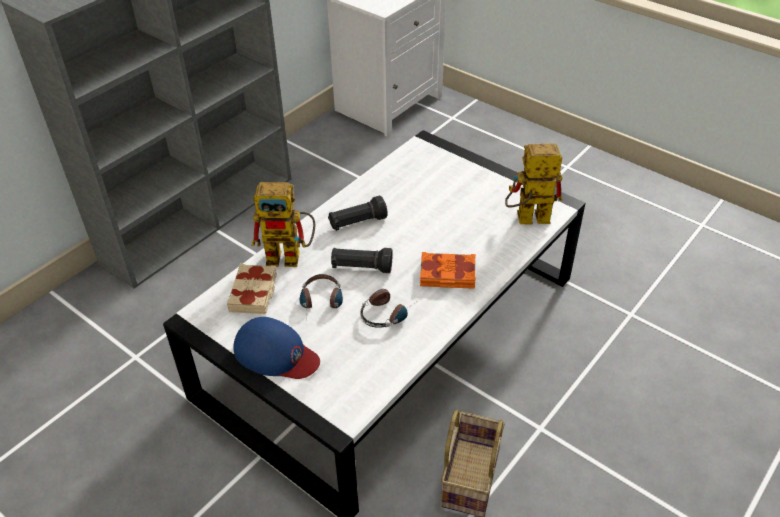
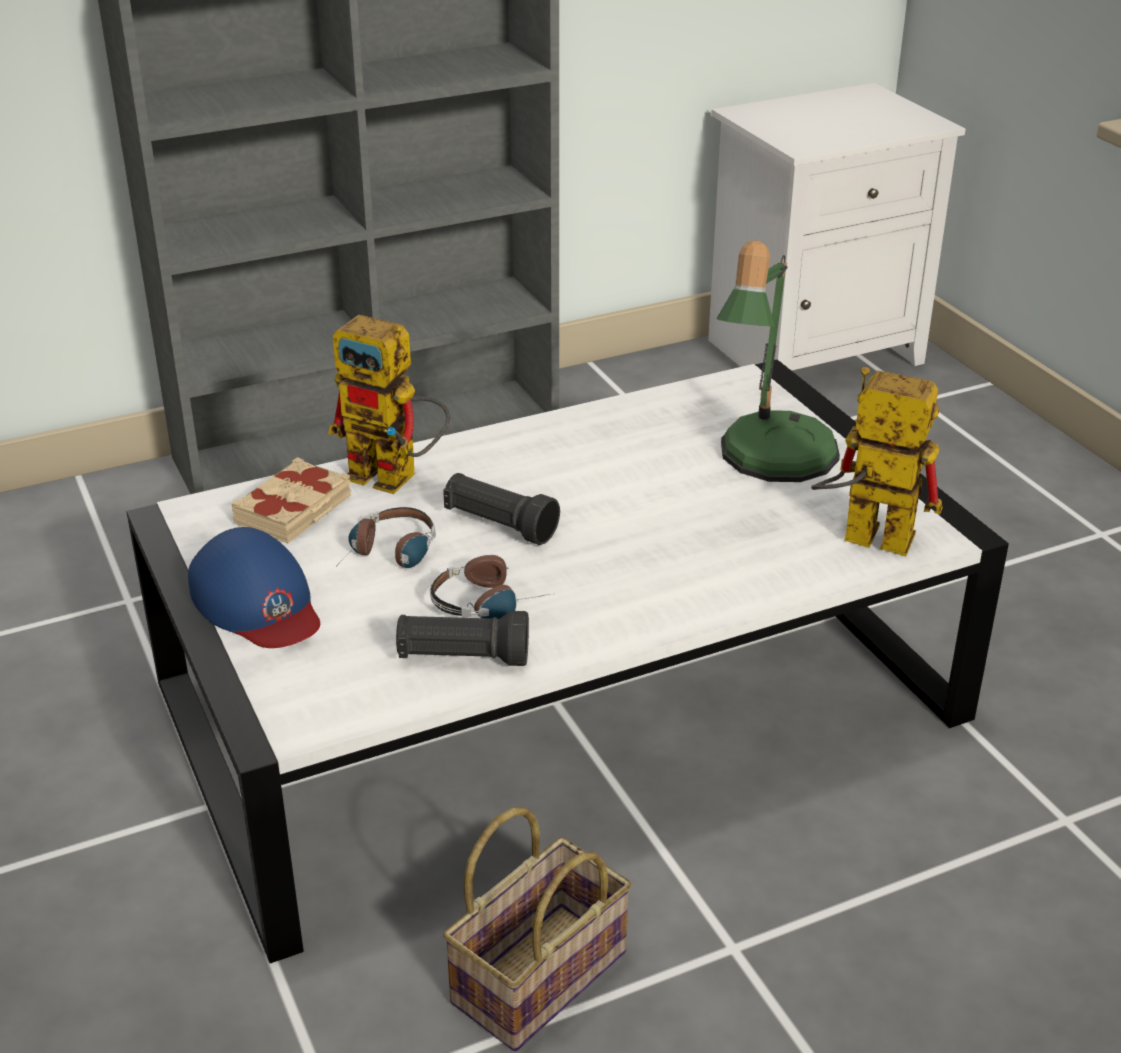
camera: 25 degrees right, 10 degrees down
black flashlight [328,196,388,231] -> black flashlight moved to [396,611,529,666]
orange book [420,252,476,289] -> none
none -> table lamp [716,240,840,482]

